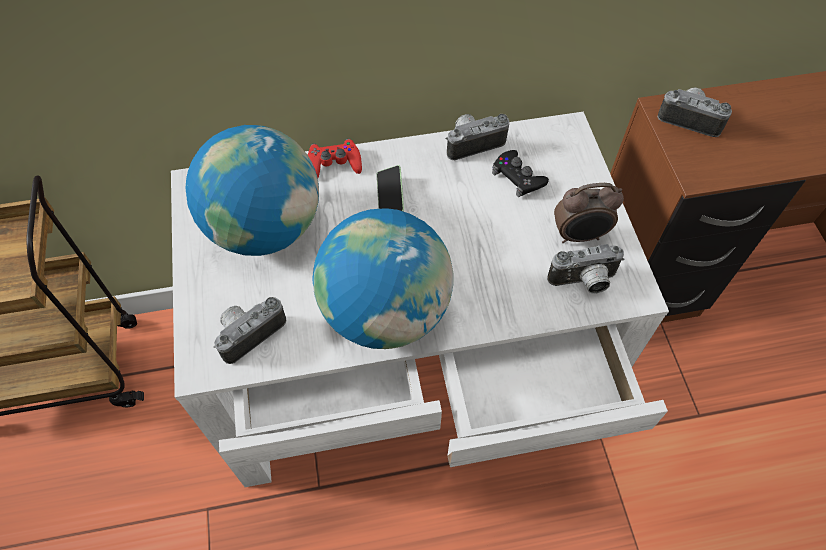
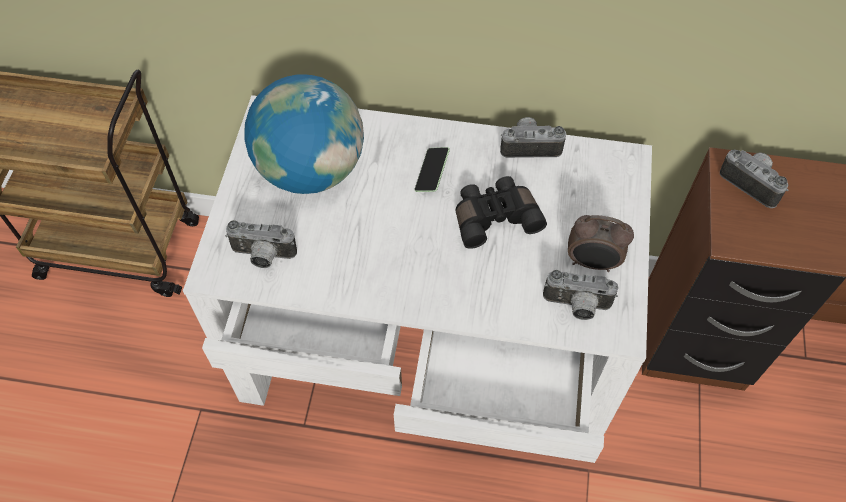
camera: 20 degrees right, 0 degrees up
camera [214,297,286,364] -> camera turned 150 degrees counterclockwise [225,220,297,268]
red game controller [308,138,362,177] -> none
globe [312,208,453,349] -> none
black game controller [492,150,549,197] -> none
none -> black binoculars [456,176,547,249]

